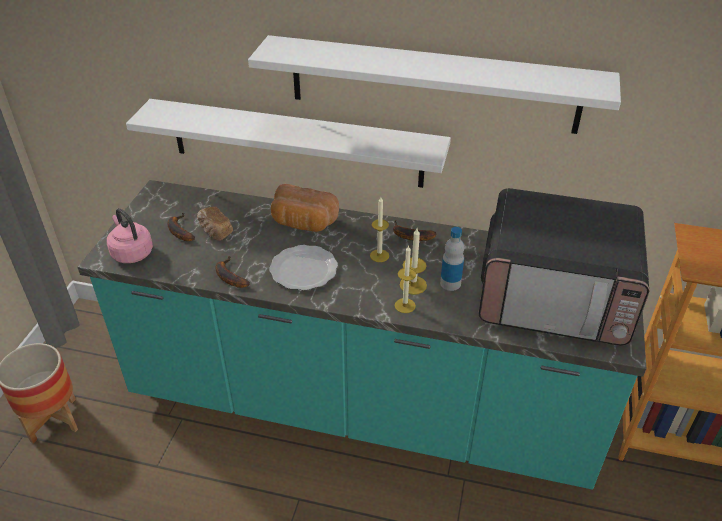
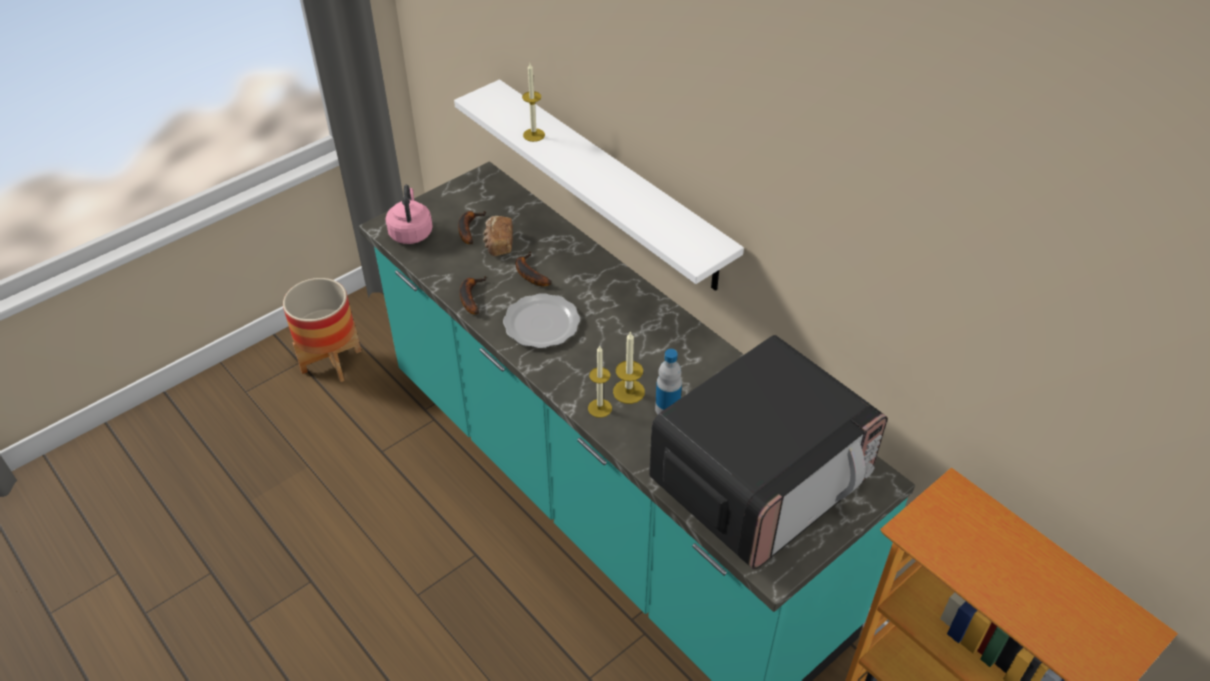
camera: 35 degrees right, 5 degrees up
white shelf [248,35,621,134] -> none
bread [271,184,339,232] -> none
candle [370,197,389,262] -> candle moved to [522,63,545,142]
banana [393,220,437,241] -> banana moved to [516,252,551,286]
microwave [478,188,649,346] -> microwave turned 90 degrees counterclockwise [649,335,888,570]

